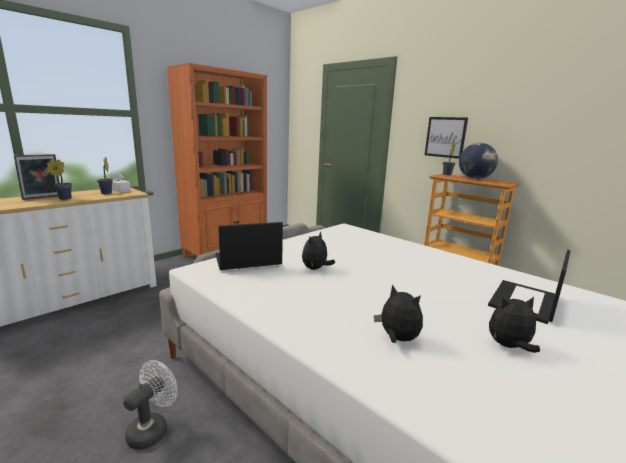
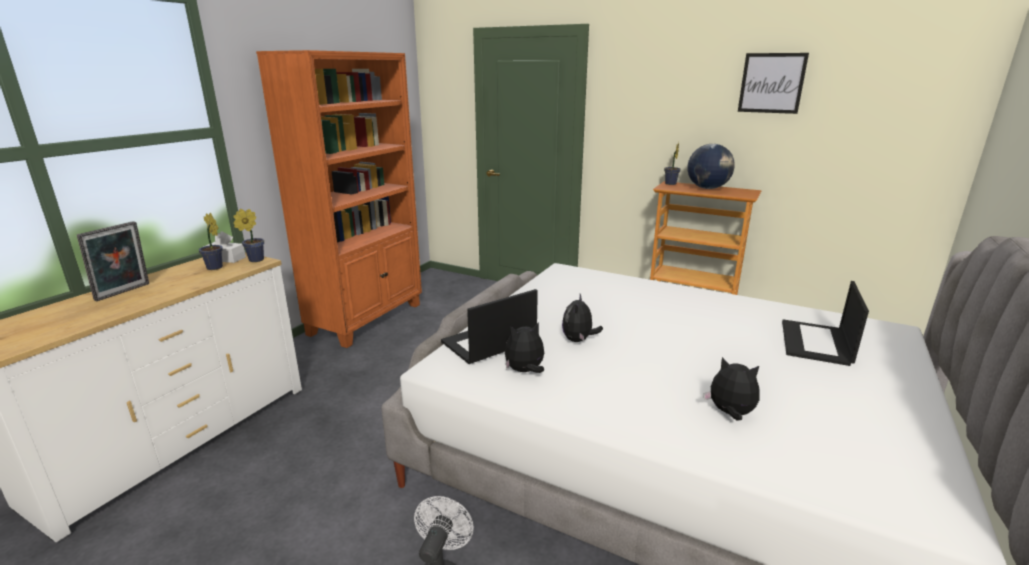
camera: 15 degrees left, 5 degrees up
potted plant [47,159,72,200] -> potted plant moved to [233,209,264,262]
picture [425,117,468,159] -> picture moved to [738,53,809,114]
plush toy [489,296,540,353] -> plush toy moved to [505,322,544,373]

